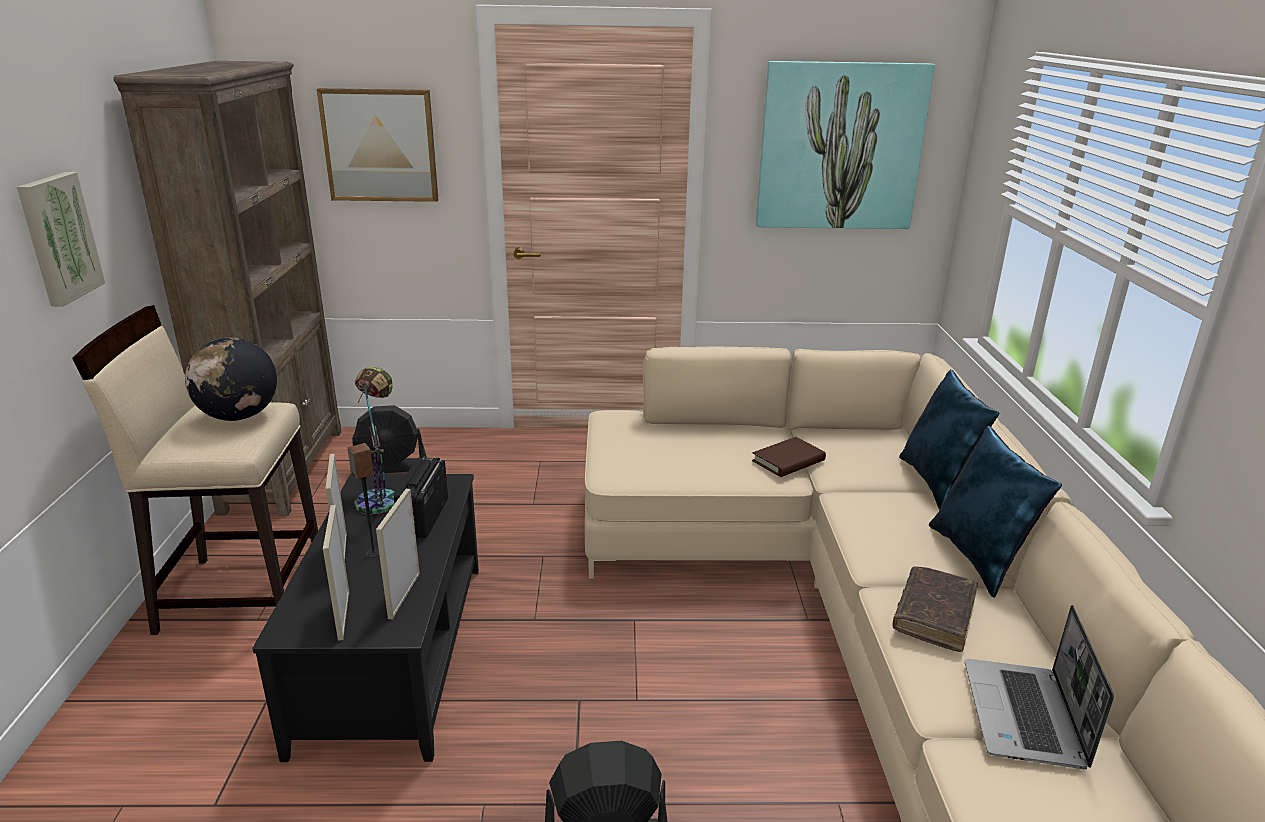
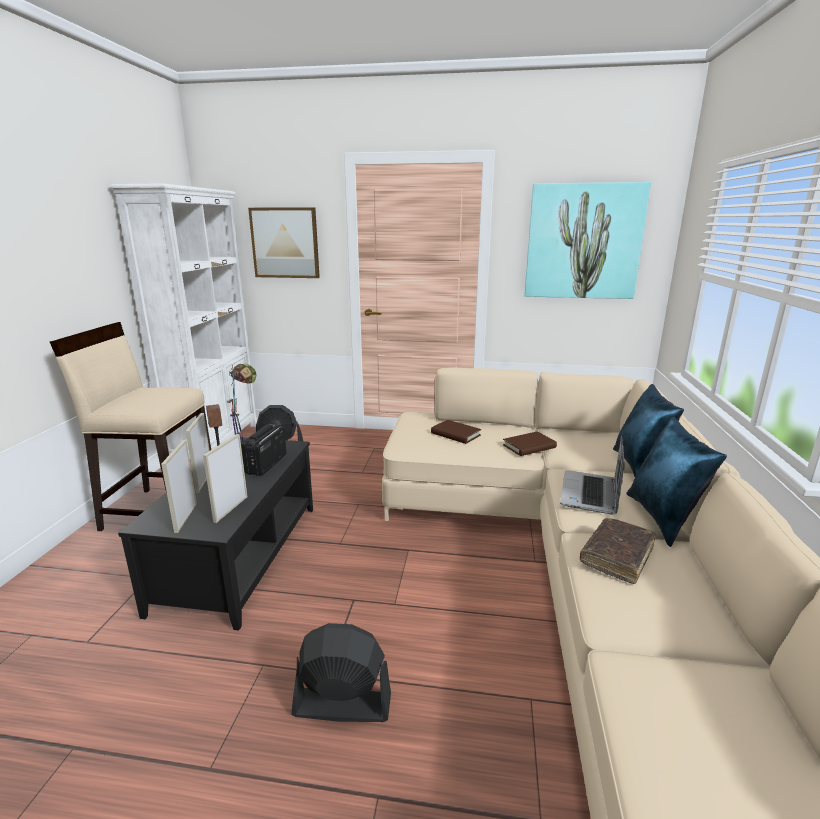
camera: 10 degrees right, 5 degrees down
picture [17,172,105,307] -> none
brown bookcase [113,61,342,516] -> white bookcase [111,183,257,459]
globe [185,337,277,421] -> none
laptop [965,605,1114,770] -> laptop moved to [560,436,625,514]
none -> brown book [431,420,481,444]

